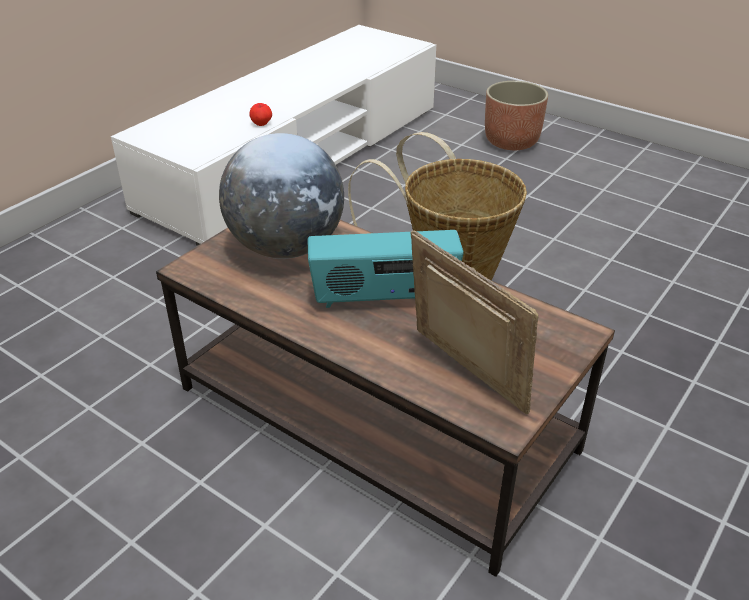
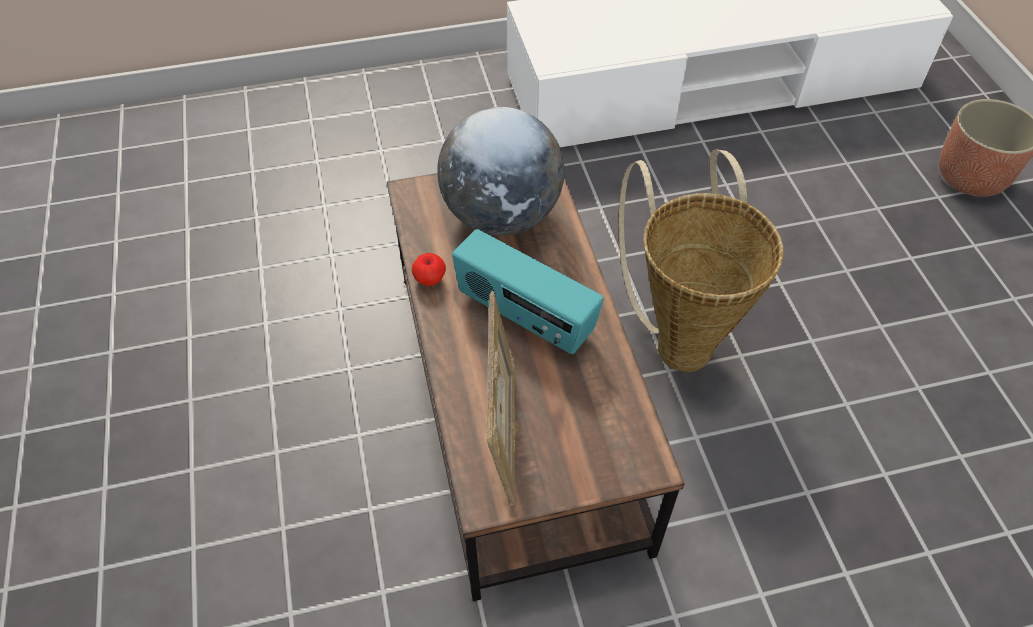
camera: 40 degrees right, 15 degrees up
apple [249,103,272,126] -> apple moved to [412,253,446,286]

